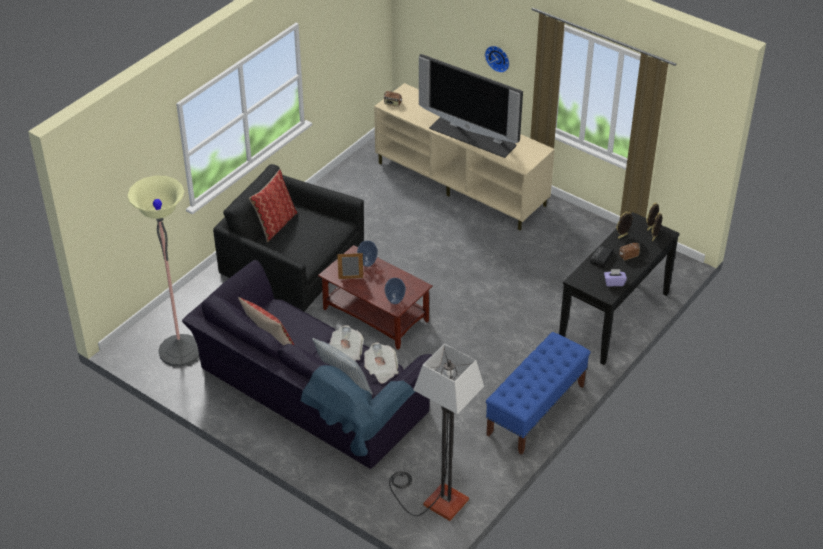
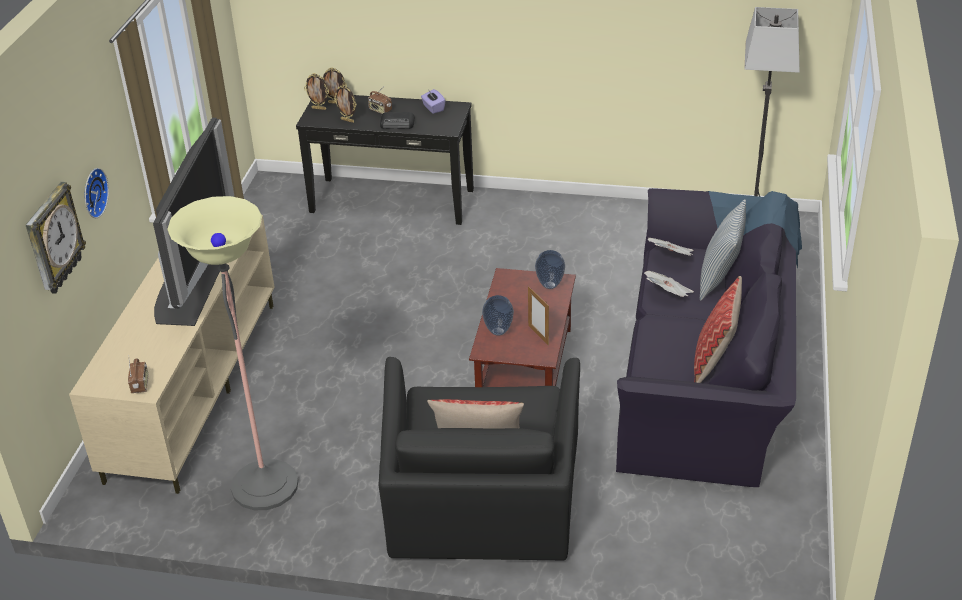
camera: 115 degrees left, 5 degrees down
floor lamp [127,175,199,366] -> floor lamp moved to [167,196,299,510]
blue bench [486,332,591,455] -> none
none -> wall clock [26,182,86,294]

